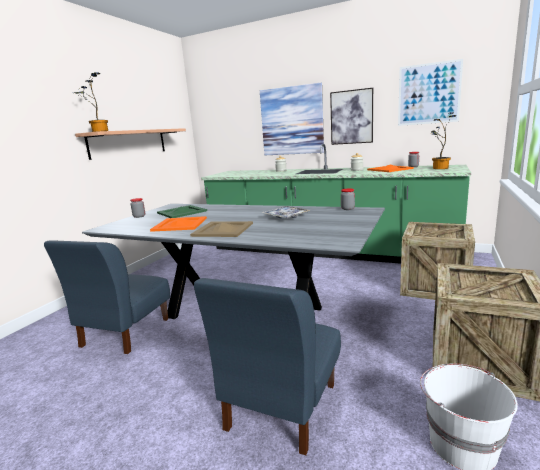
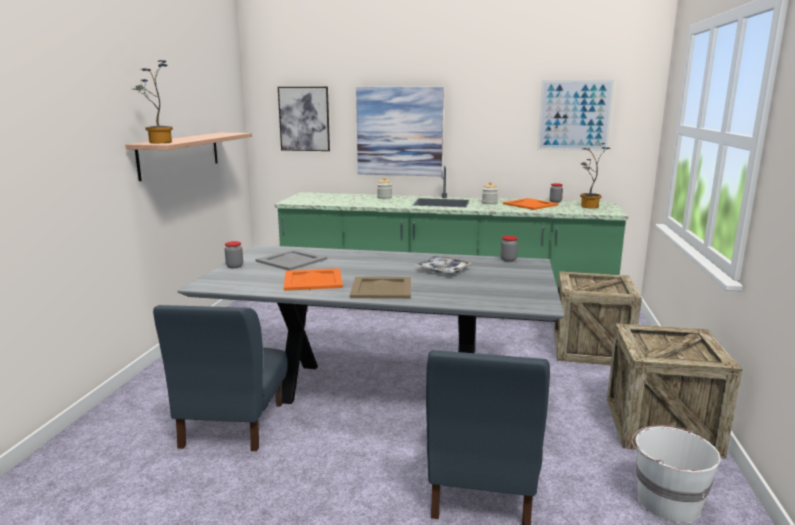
camera: 15 degrees left, 0 degrees up
green tray [157,205,207,218] -> grey tray [256,249,327,271]
picture [330,88,373,145] -> picture moved to [278,87,330,151]

